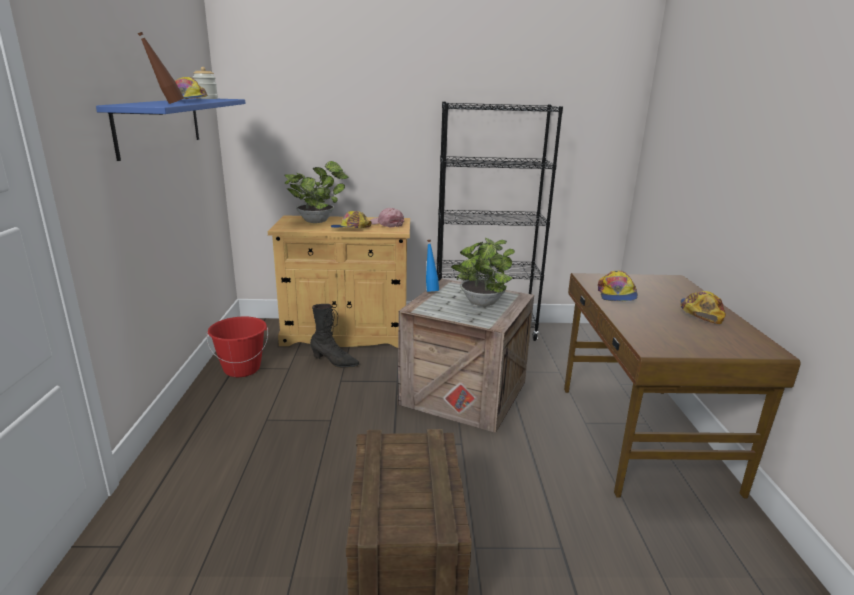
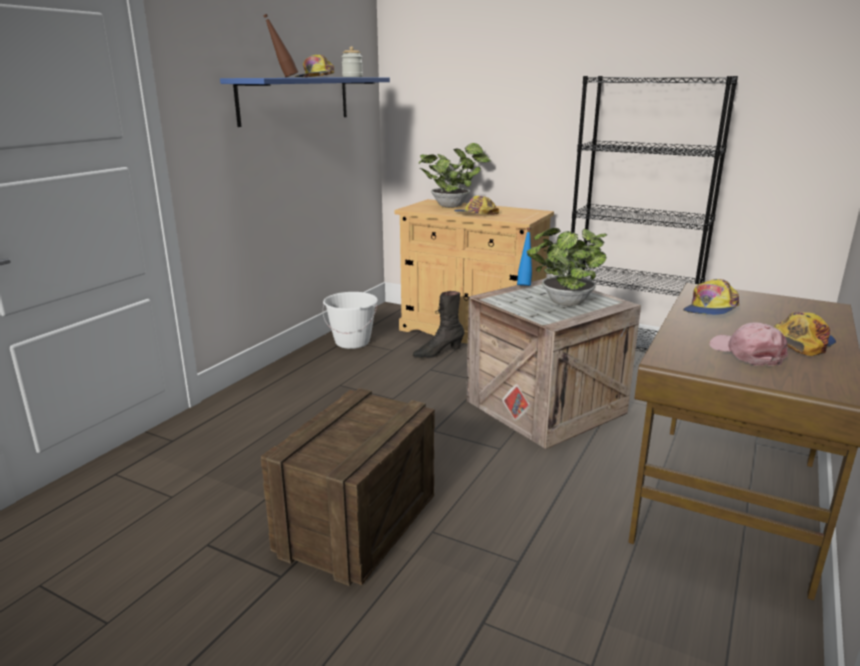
camera: 30 degrees right, 0 degrees up
red bucket [207,317,268,377] -> white bucket [323,292,378,349]
black boot [310,304,359,368] -> black boot turned 105 degrees clockwise [412,291,464,358]
pink cap [370,208,404,228] -> pink cap moved to [709,323,788,366]

